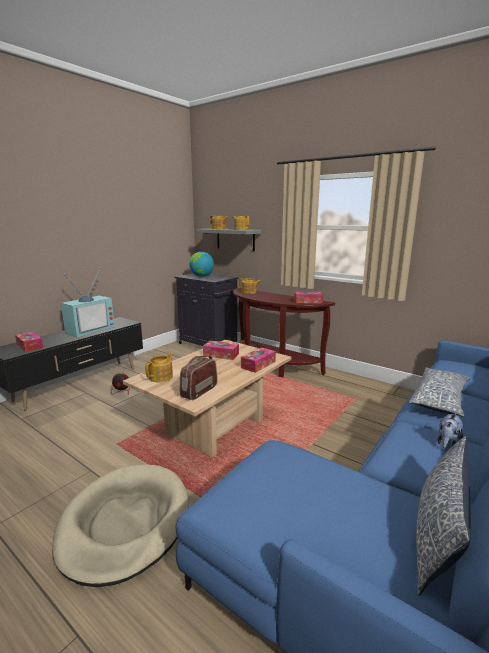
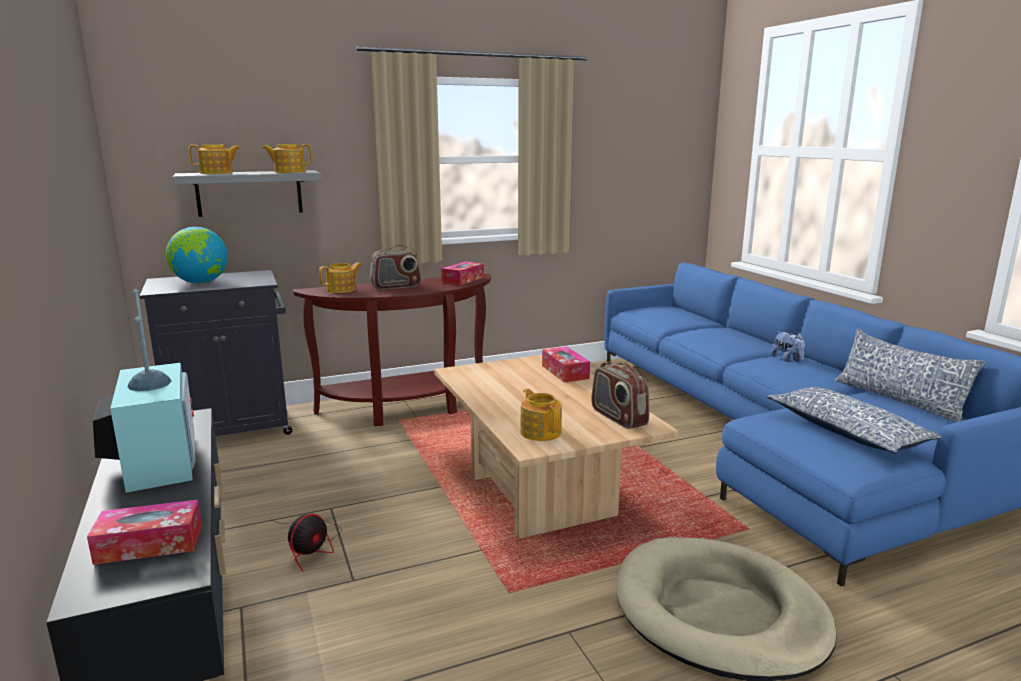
camera: 60 degrees left, 0 degrees up
tissue box [203,341,239,360] -> none
pillow [409,367,470,416] -> pillow moved to [767,387,941,454]
none -> radio [370,245,421,290]

